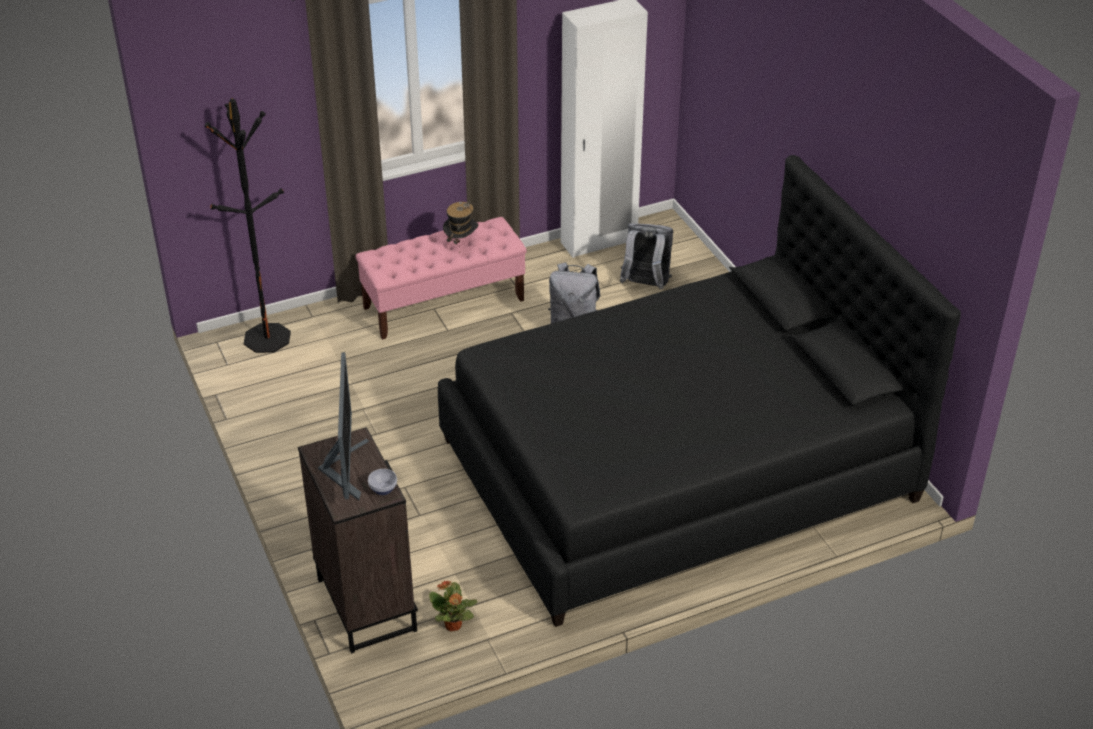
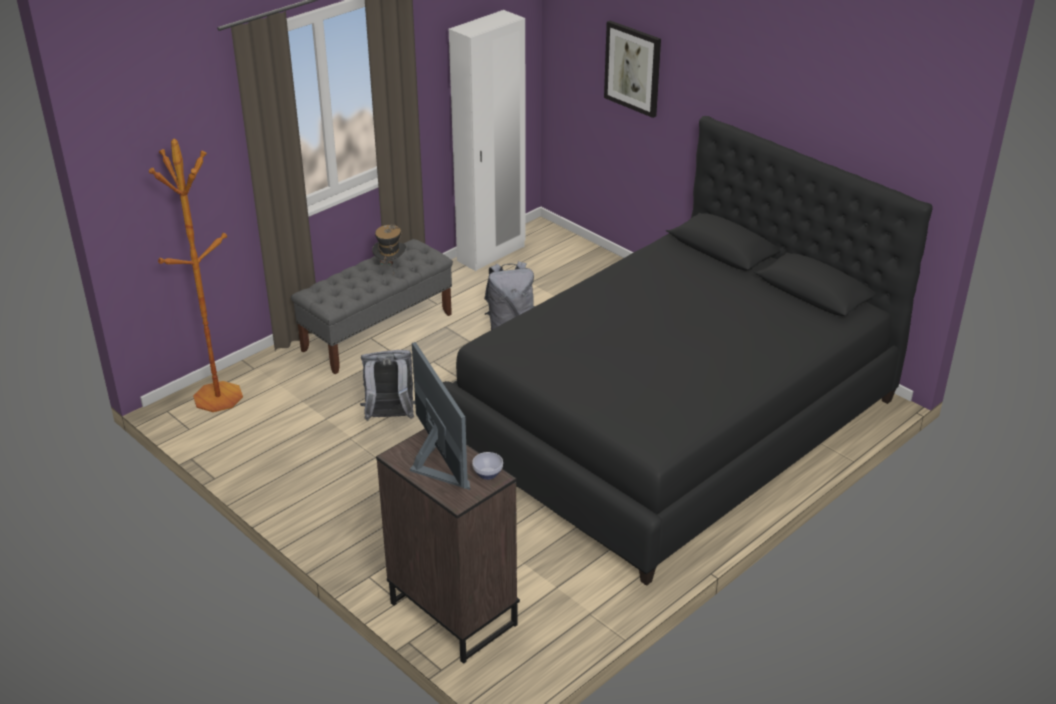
camera: 20 degrees left, 5 degrees down
black clothes rack [205,98,291,353] -> orange clothes rack [149,139,243,412]
pink bench [355,217,527,340] -> grey bench [291,239,453,374]
potted plant [429,580,477,631] -> none
grey backpack [620,223,673,289] -> grey backpack moved to [360,350,415,421]
none -> picture [604,21,661,118]

